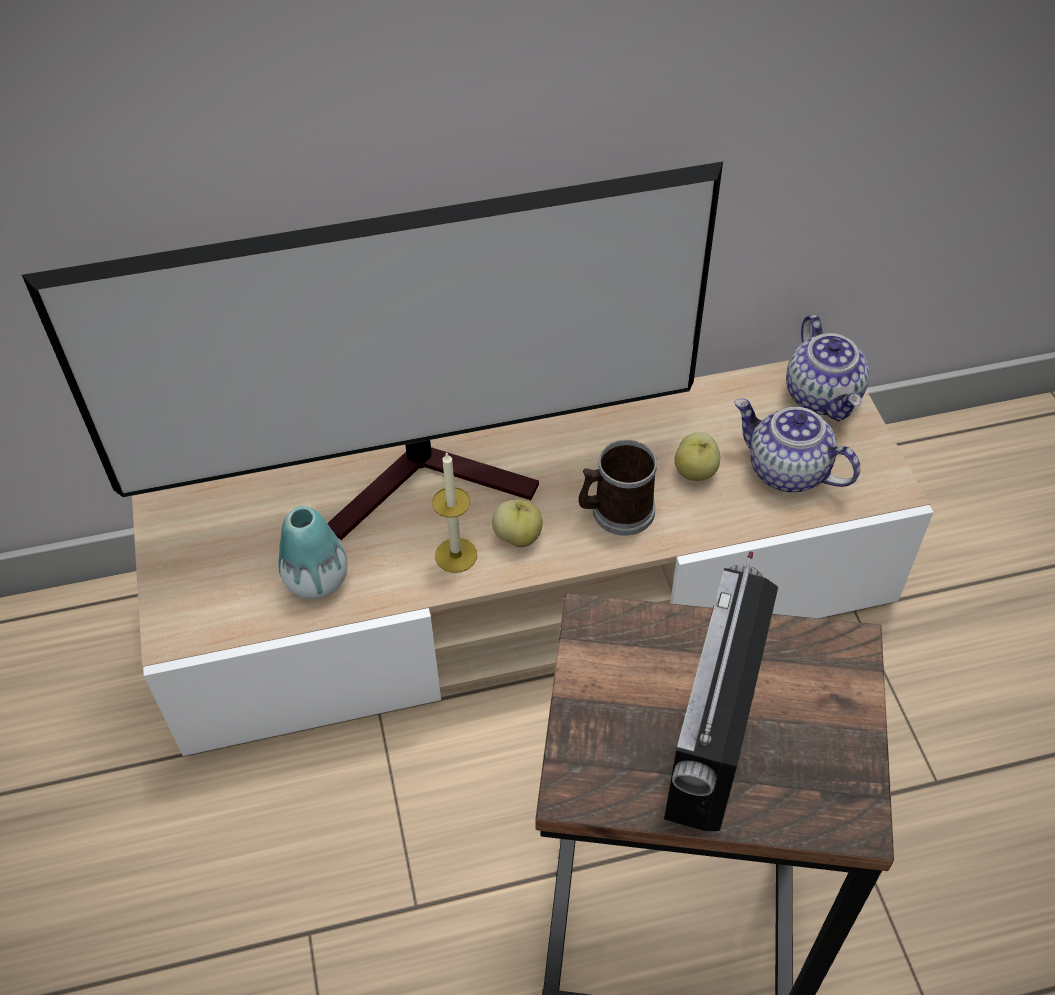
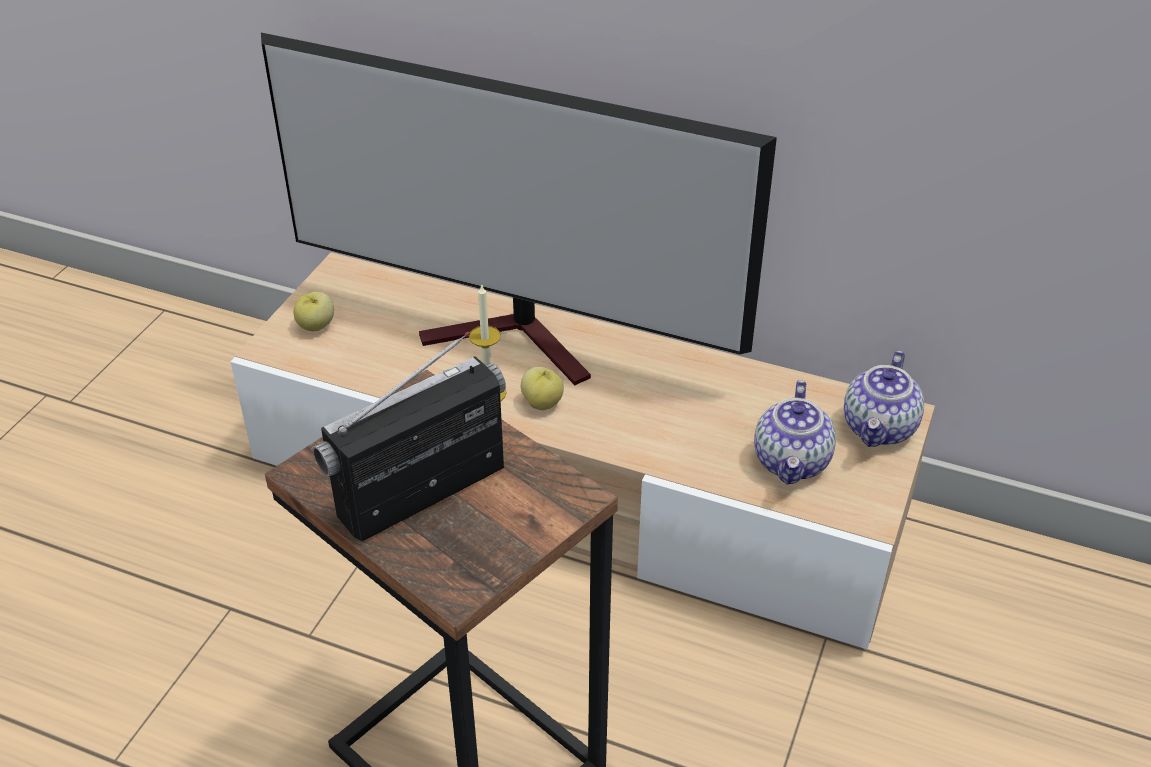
camera: 35 degrees right, 10 degrees down
vase [278,506,348,599] -> none
mug [579,440,657,536] -> none
apple [674,432,720,481] -> apple moved to [293,292,334,331]
teapot [734,399,860,492] -> teapot turned 150 degrees counterclockwise [754,380,836,485]

